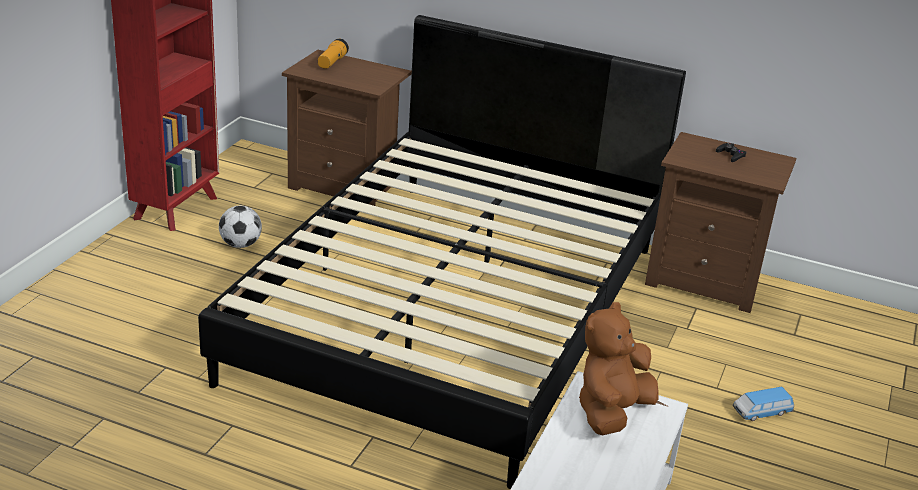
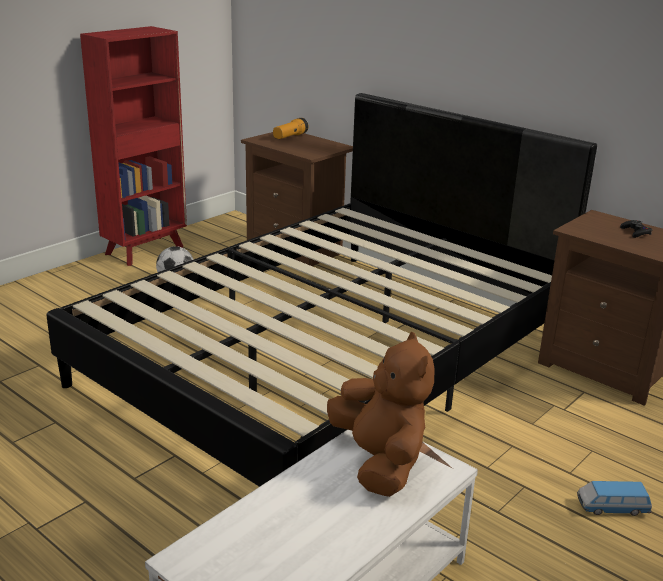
camera: 20 degrees right, 5 degrees down
brown plush toy [579,302,659,435] -> brown plush toy turned 105 degrees clockwise [327,332,434,497]

